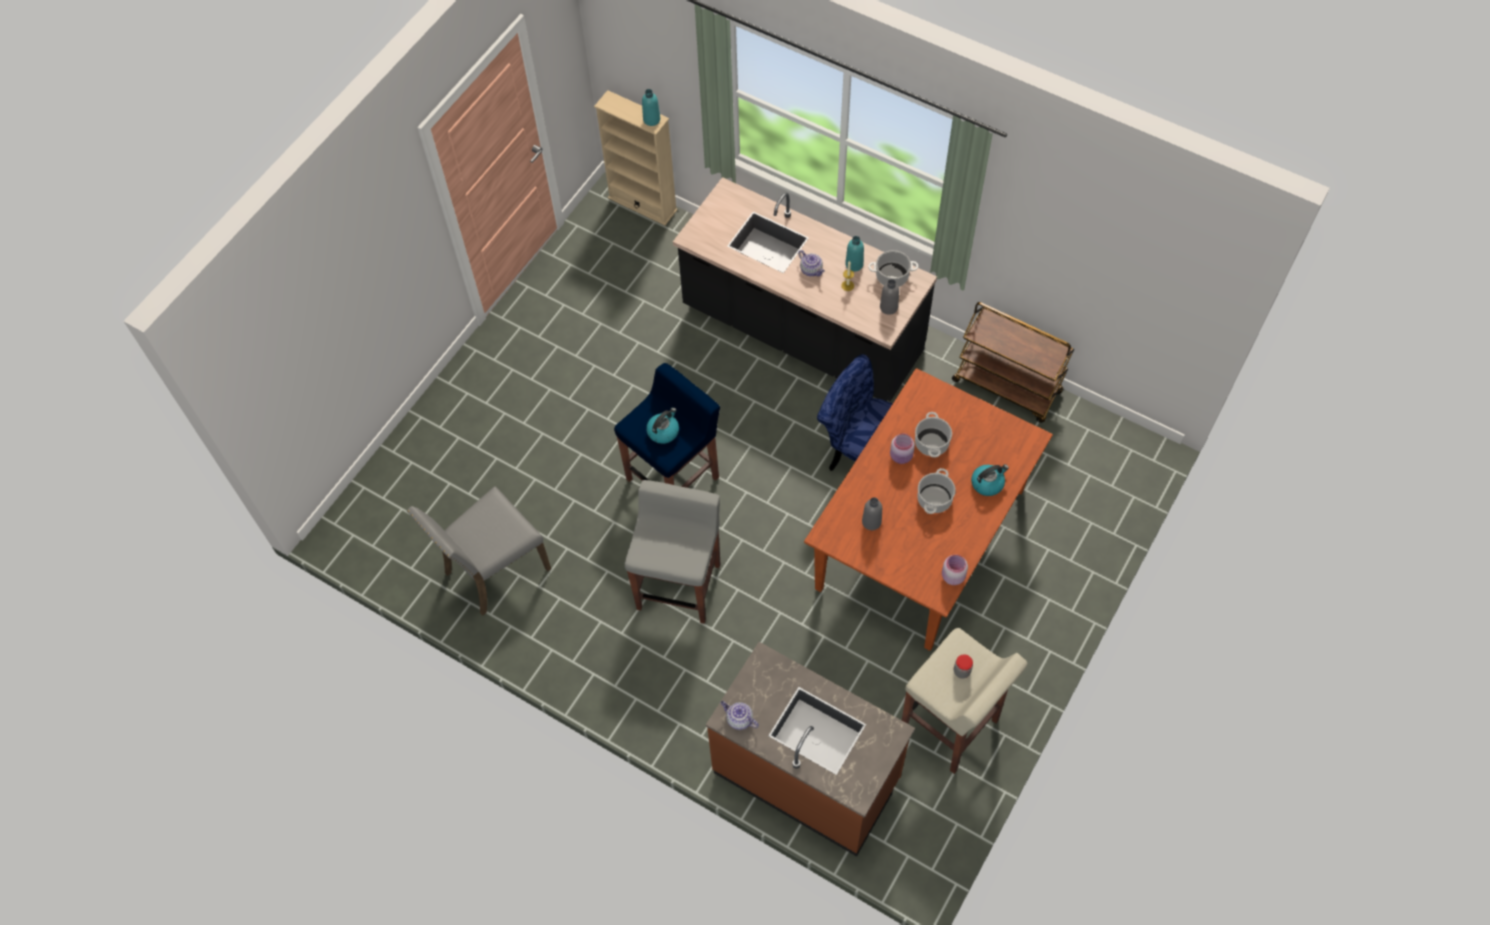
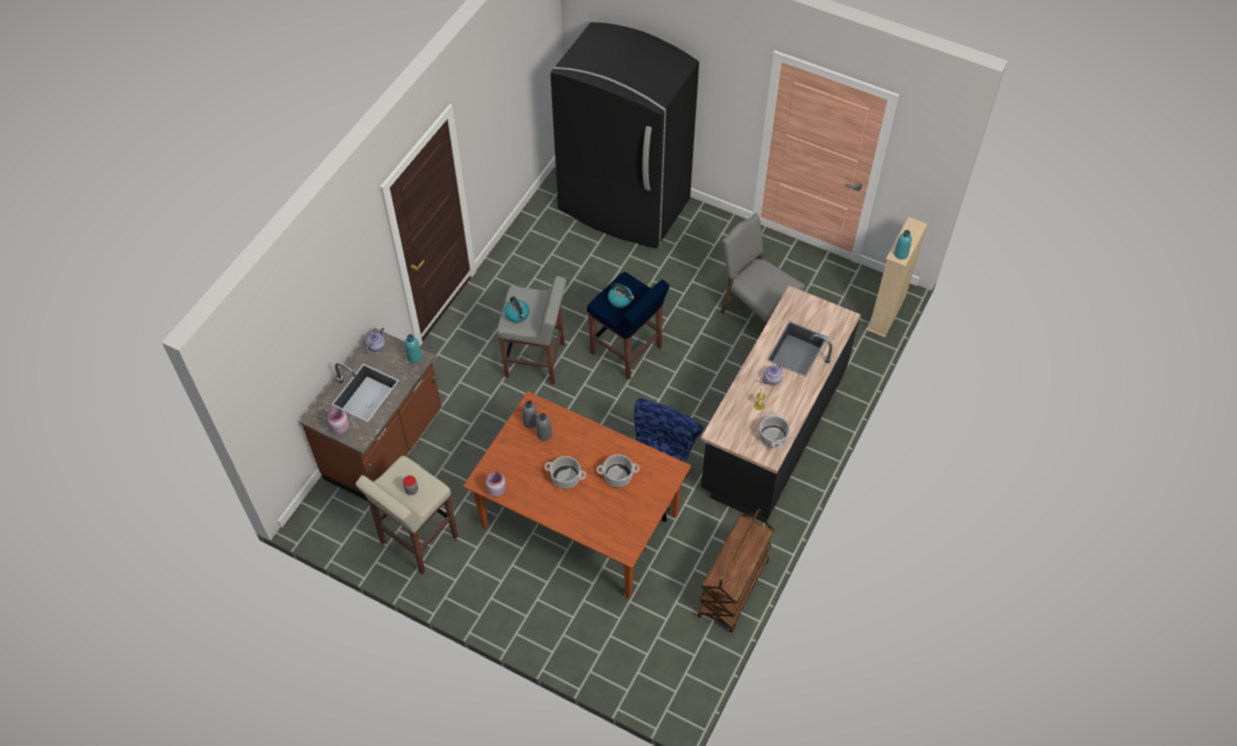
camera: 85 degrees right, 5 degrees down
grey chair [407,486,551,616] -> grey chair moved to [720,213,805,333]
turquoise bottle [845,236,864,272] -> turquoise bottle moved to [405,334,422,363]
grey bottle [880,279,899,315] -> grey bottle moved to [522,400,538,429]
pink jar [890,434,915,464] -> pink jar moved to [328,409,349,434]
kettle [971,464,1009,496] -> kettle moved to [504,296,529,323]
none -> black fridge [550,22,699,248]

